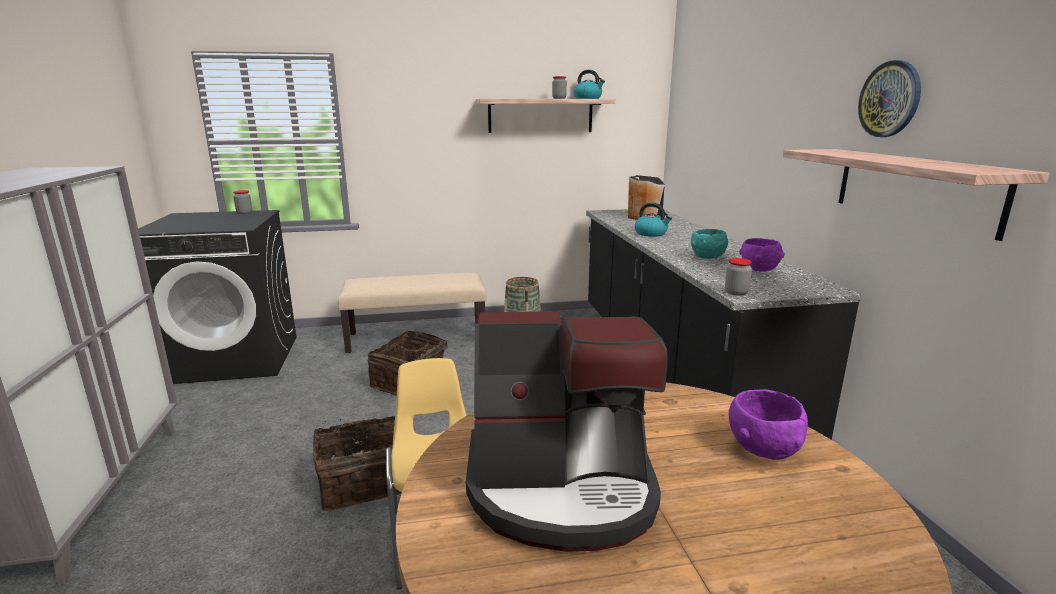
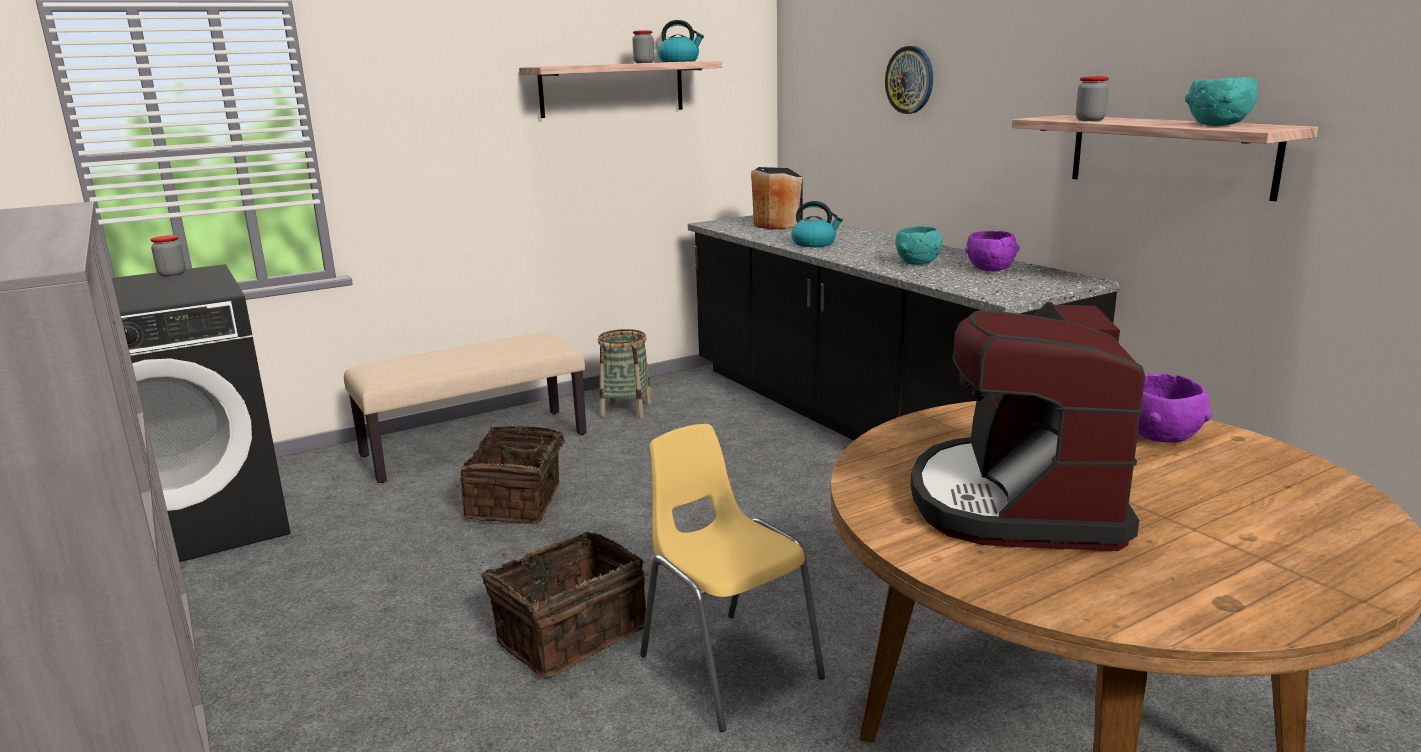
camera: 20 degrees left, 0 degrees up
coffee machine [466,312,668,552] -> coffee machine turned 120 degrees clockwise [911,302,1145,551]
jar [725,258,752,296] -> jar moved to [1076,76,1109,121]
wall clock [858,60,921,137] -> wall clock moved to [885,46,933,114]
none -> turquoise bowl [1185,77,1258,126]

